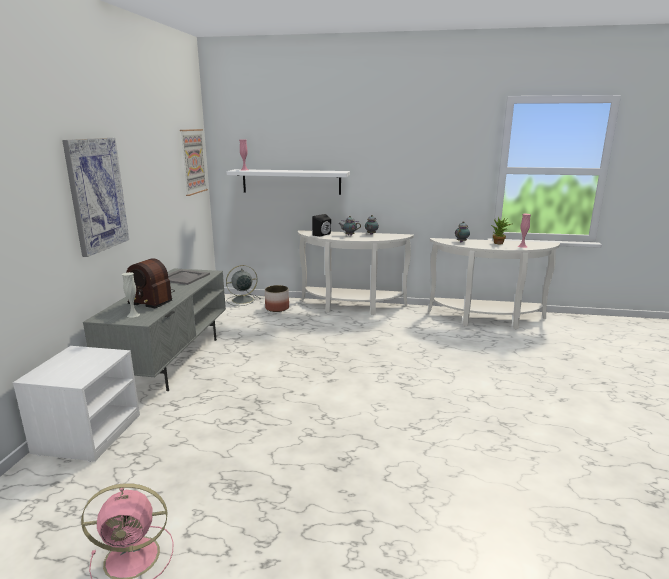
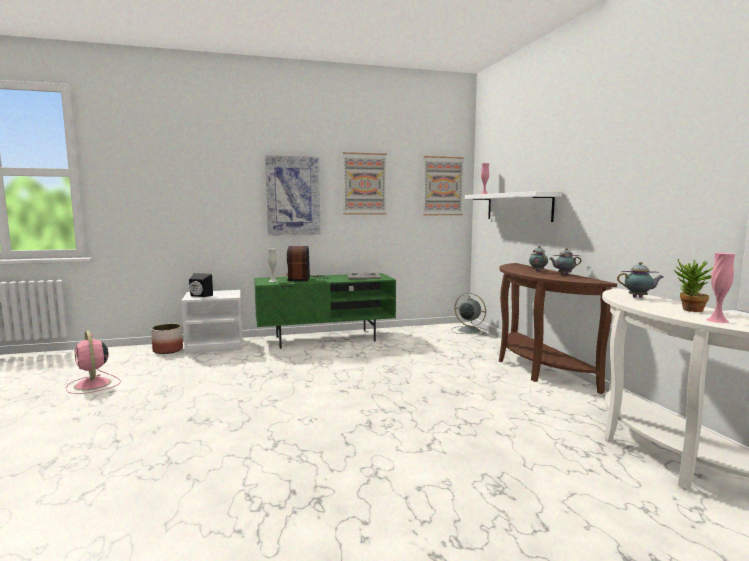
camera: 65 degrees right, 10 degrees down
grey tv stand [83,268,226,391] -> green tv stand [254,273,396,349]
planter [265,285,289,312] -> planter moved to [151,324,183,354]
white console table [298,230,414,315] -> brown console table [499,263,617,394]
black speaker [312,214,331,237] -> black speaker moved to [189,273,213,297]
none -> picture [342,152,387,215]

